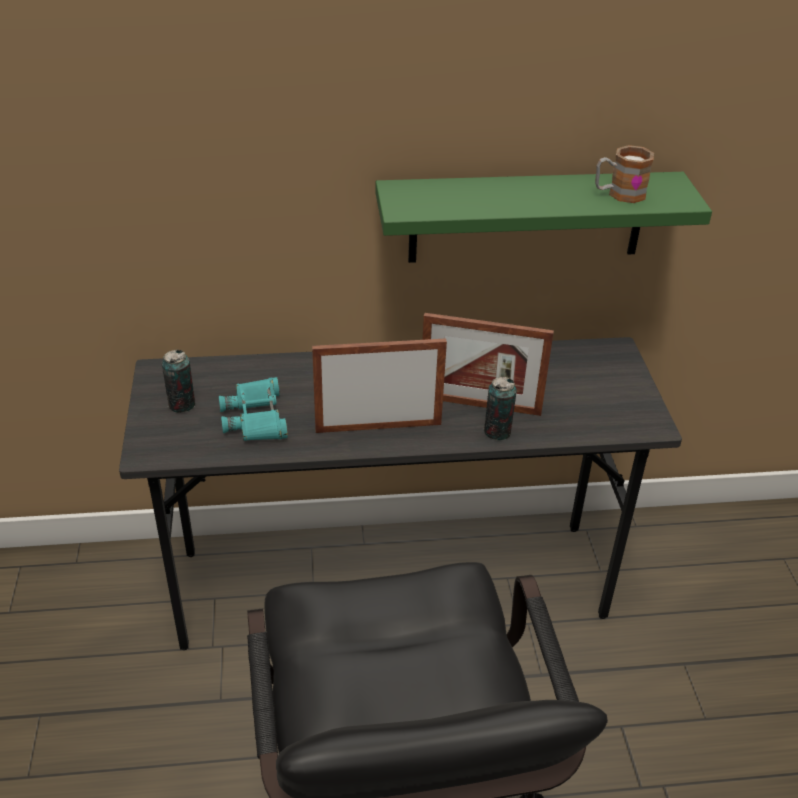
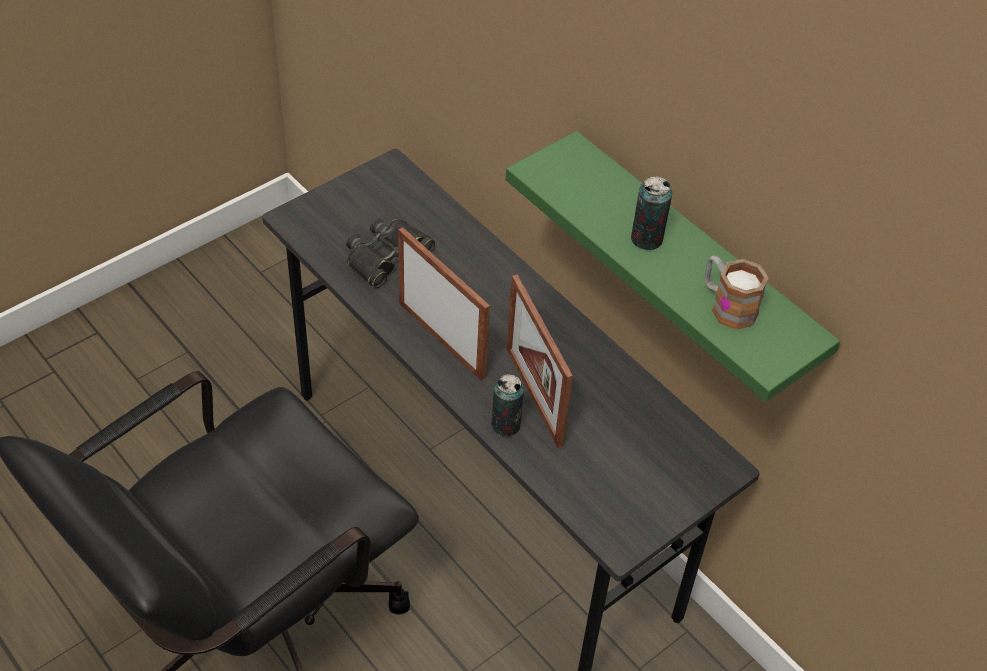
camera: 55 degrees right, 10 degrees up
can [162,350,195,413] -> can moved to [631,176,672,250]
turquoise binoculars [219,377,288,441] -> black binoculars [346,218,435,289]

